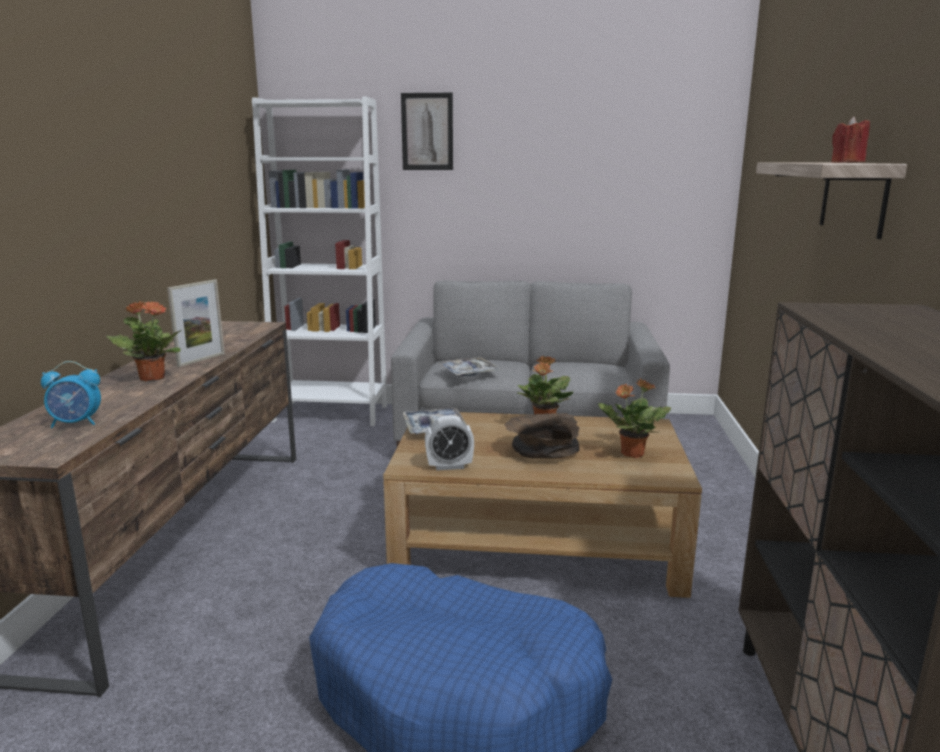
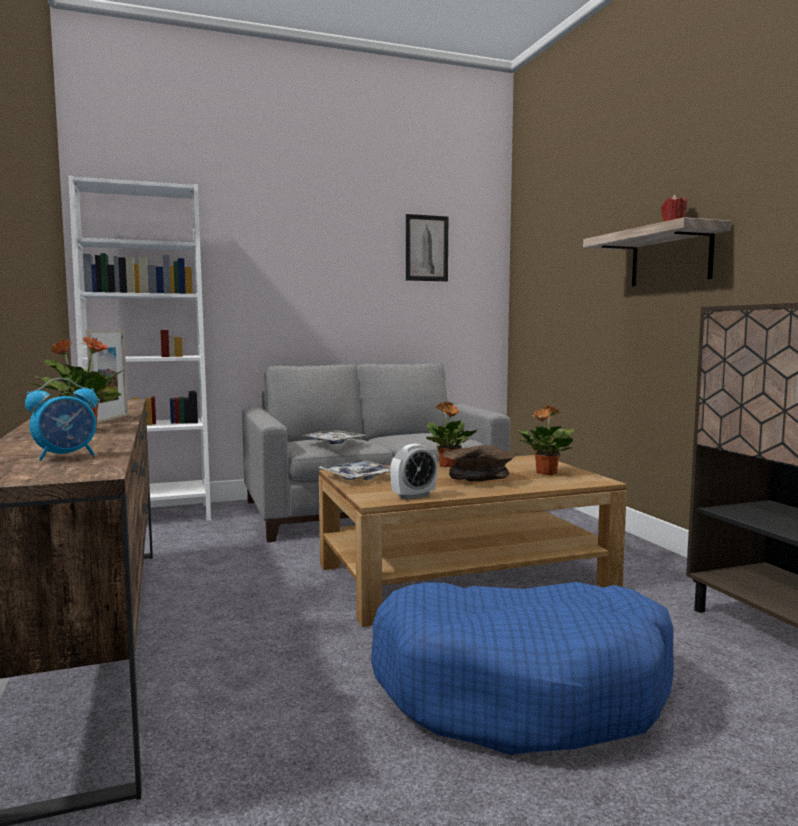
camera: 25 degrees left, 10 degrees down
picture [401,93,453,170] -> picture moved to [406,214,448,281]

